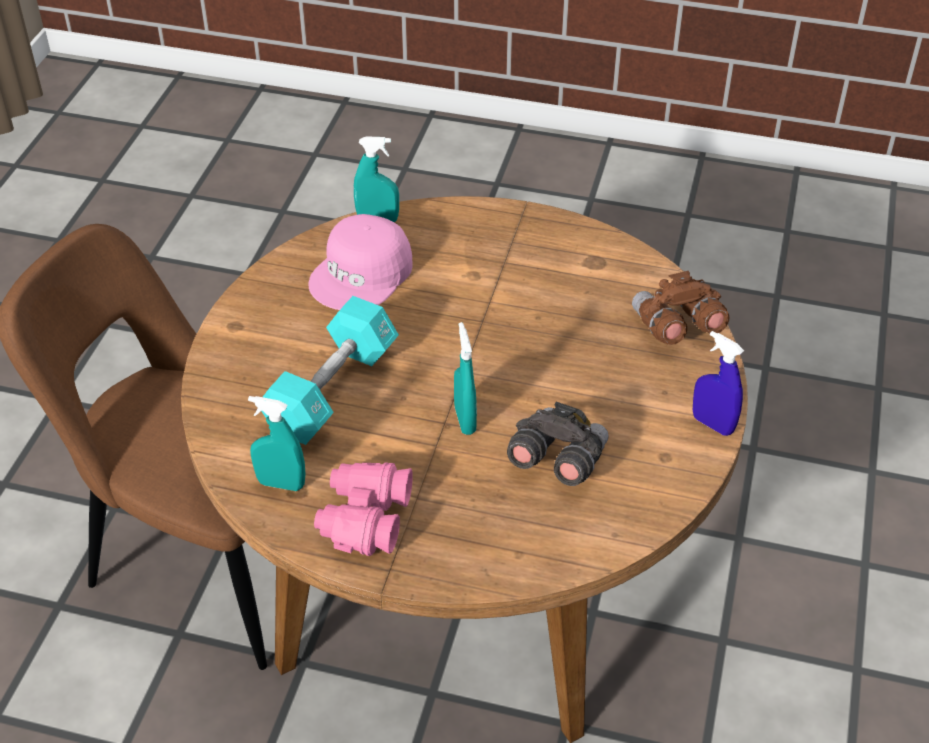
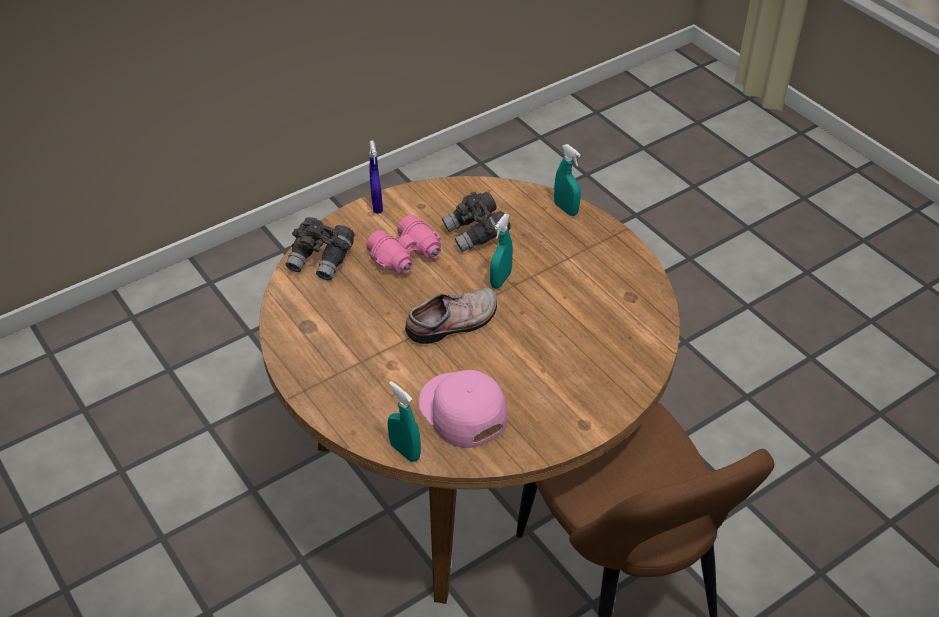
camera: 140 degrees left, 0 degrees up
turquoise spray bottle [248,396,306,491] -> turquoise spray bottle moved to [554,144,581,216]
turquoise dumbbell [262,296,399,445] -> none
pink cap [309,214,413,310] -> pink cap turned 105 degrees counterclockwise [419,370,508,448]
pink binoculars [314,463,413,556] -> pink binoculars moved to [366,215,441,274]
brown binoculars [632,271,729,345] -> grey binoculars [285,217,355,280]
none -> shoe [405,287,497,344]

